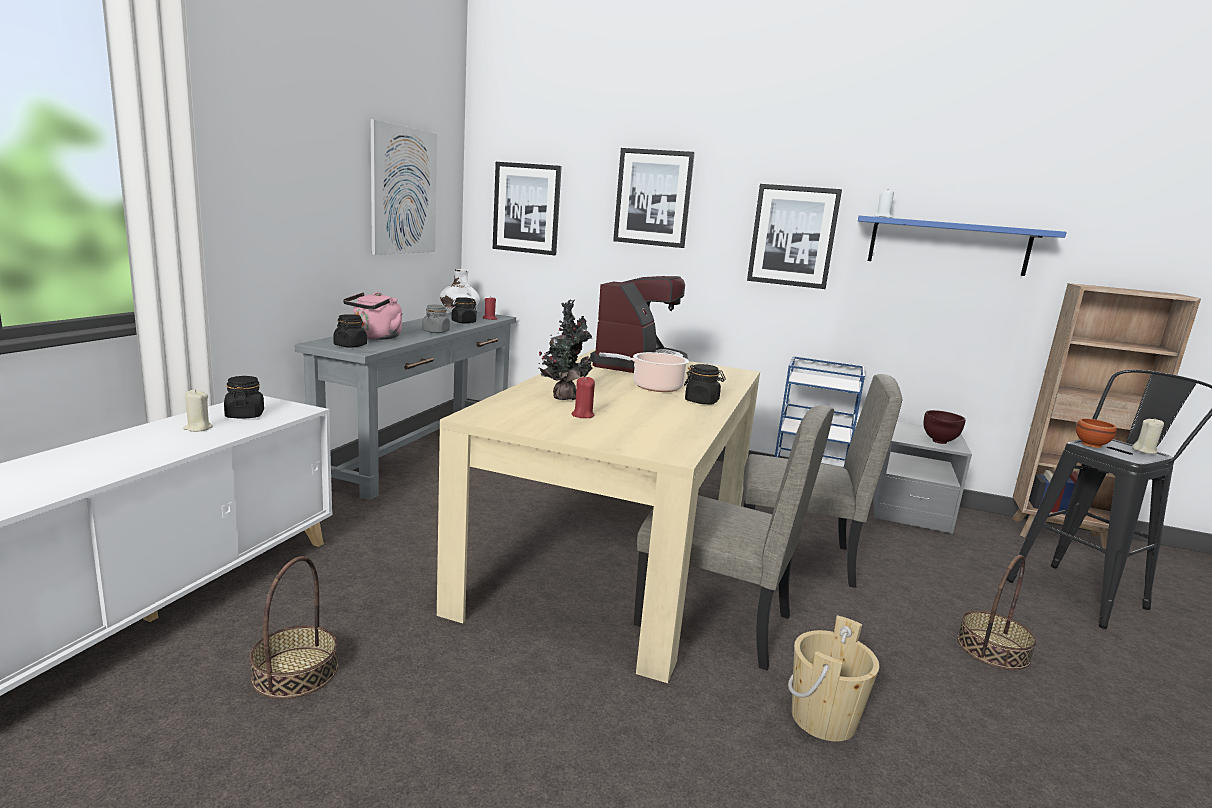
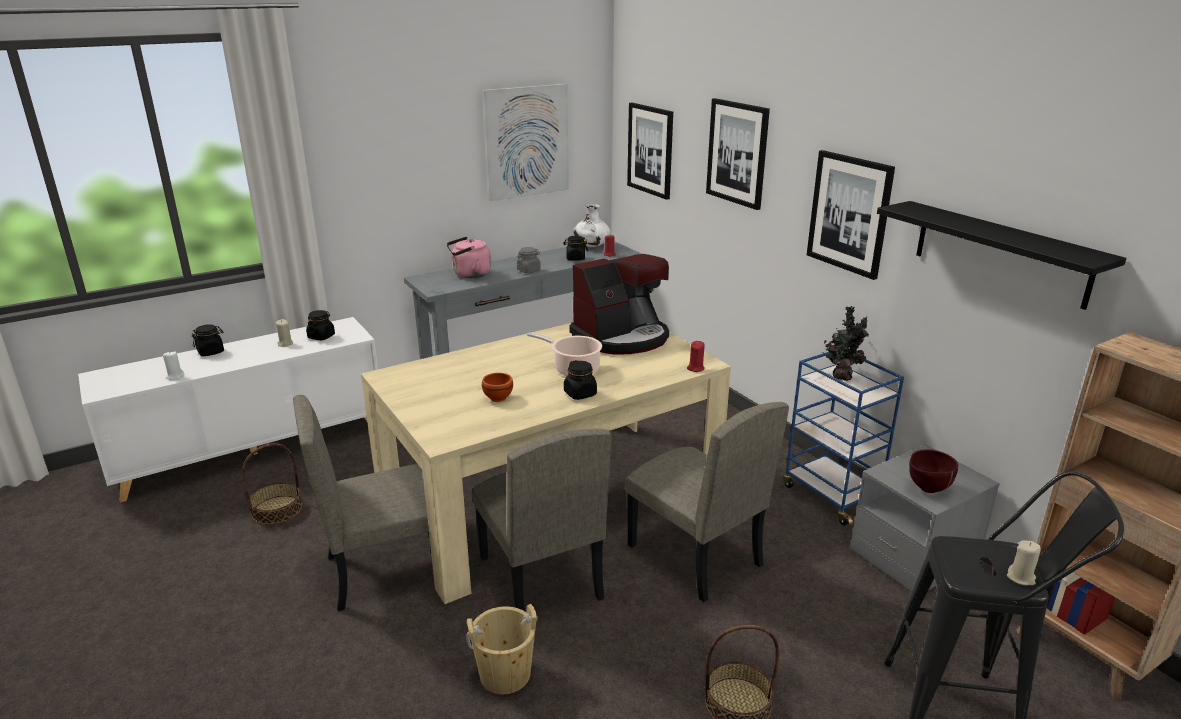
camera: 40 degrees right, 10 degrees up
black jar [333,314,367,348] -> black jar moved to [192,324,224,356]
potted plant [539,300,593,400] -> potted plant moved to [822,306,869,381]
red candle [572,377,595,418] -> red candle moved to [687,341,705,372]
blue shelf [858,216,1067,276] -> black shelf [877,201,1127,310]
white candle [874,190,894,218] -> white candle moved to [163,351,184,380]
brown bowl [1076,418,1117,448] -> brown bowl moved to [482,373,513,402]
none -> beige chair [293,395,429,611]

